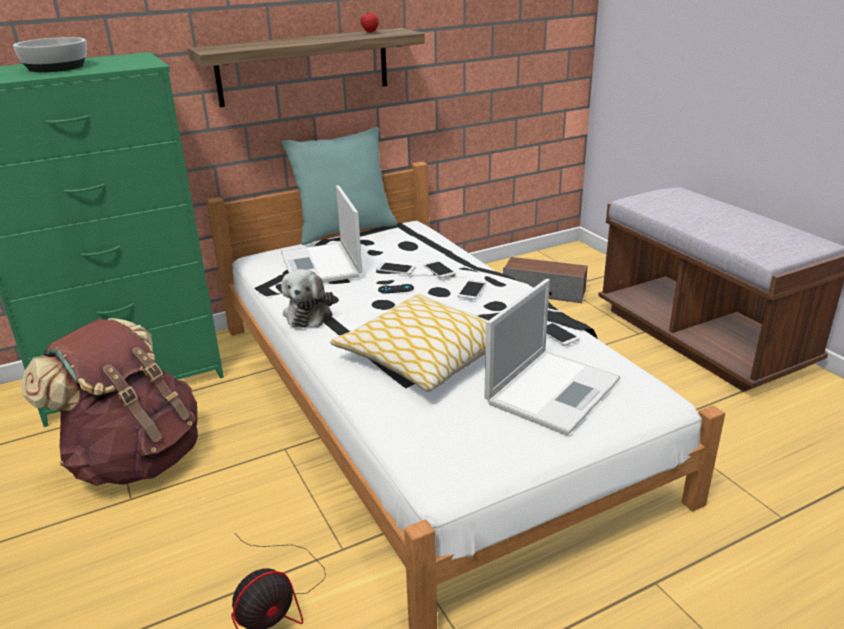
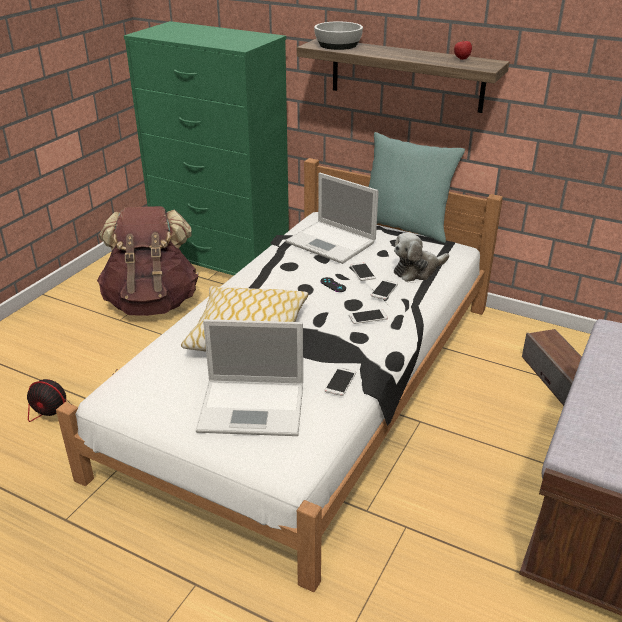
camera: 55 degrees right, 5 degrees up
bowl [13,37,87,72] -> bowl moved to [314,21,363,50]
laptop [281,185,362,283] -> laptop turned 90 degrees counterclockwise [285,173,379,264]
plush toy [281,269,334,328] -> plush toy moved to [394,233,449,282]

